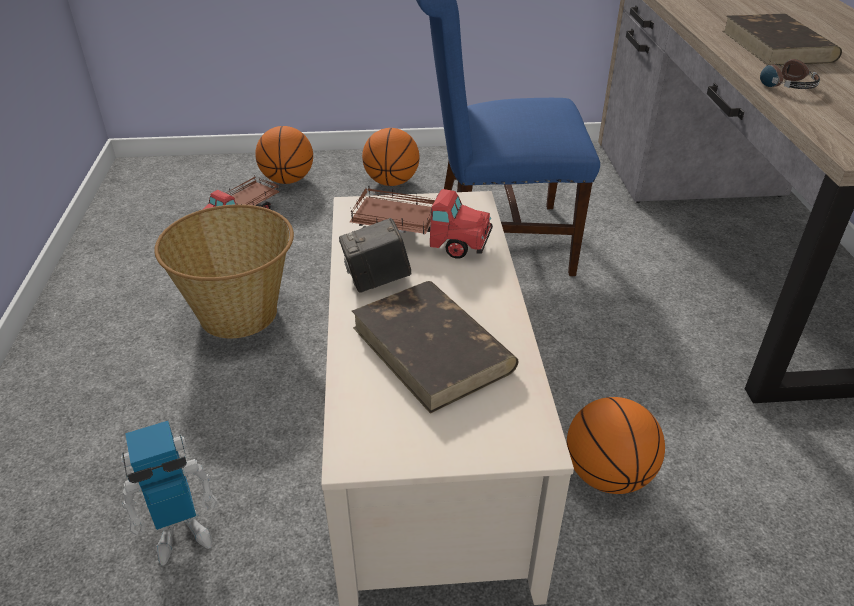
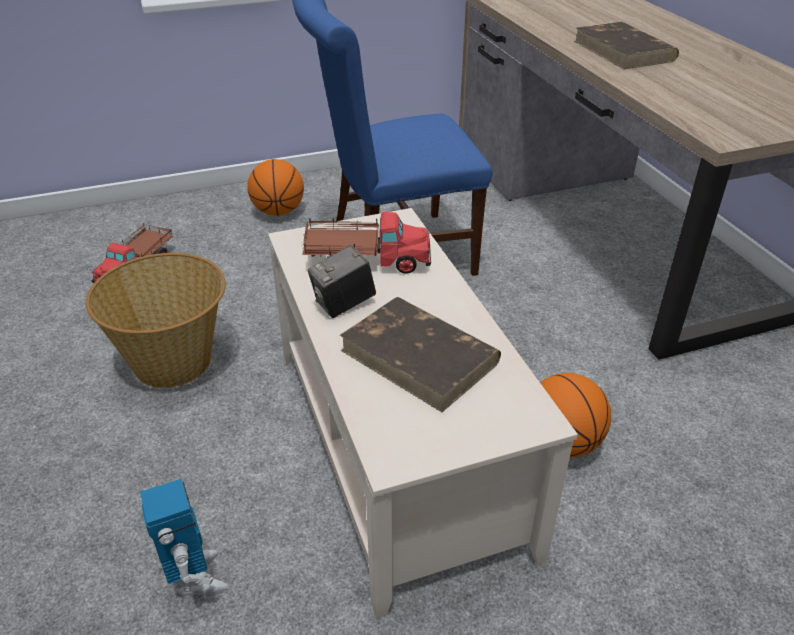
camera: 15 degrees left, 0 degrees up
toy robot [121,421,217,565] -> toy robot turned 75 degrees counterclockwise [140,479,229,596]
basketball [255,126,313,184] -> none
headphones [760,59,820,89] -> none

